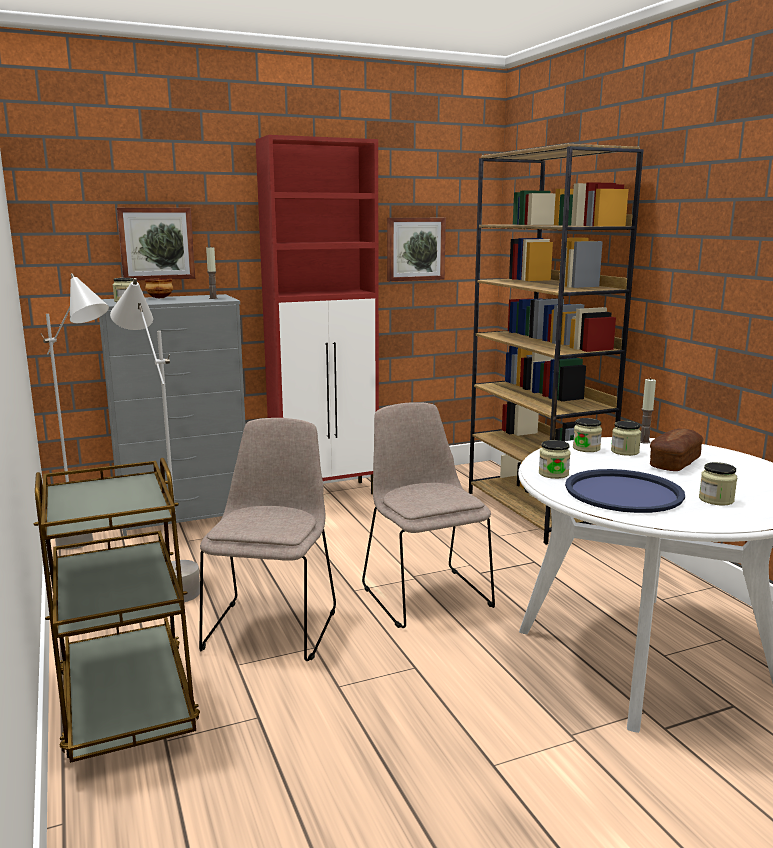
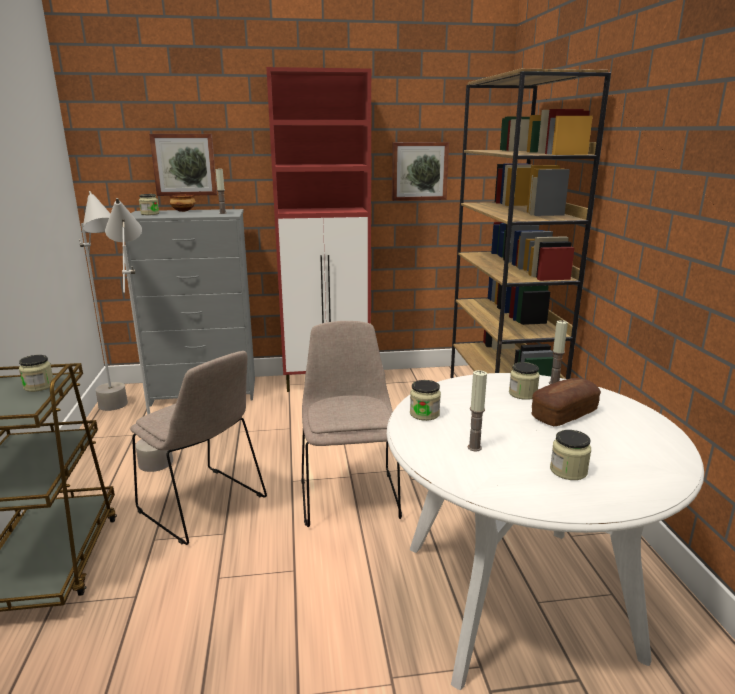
camera: 15 degrees right, 5 degrees up
beige chair [199,418,336,661] -> beige chair turned 105 degrees clockwise [130,351,267,545]
blue tray [565,469,685,513] -> candle [467,370,487,451]
jar [573,418,602,452] -> jar moved to [19,355,53,392]

